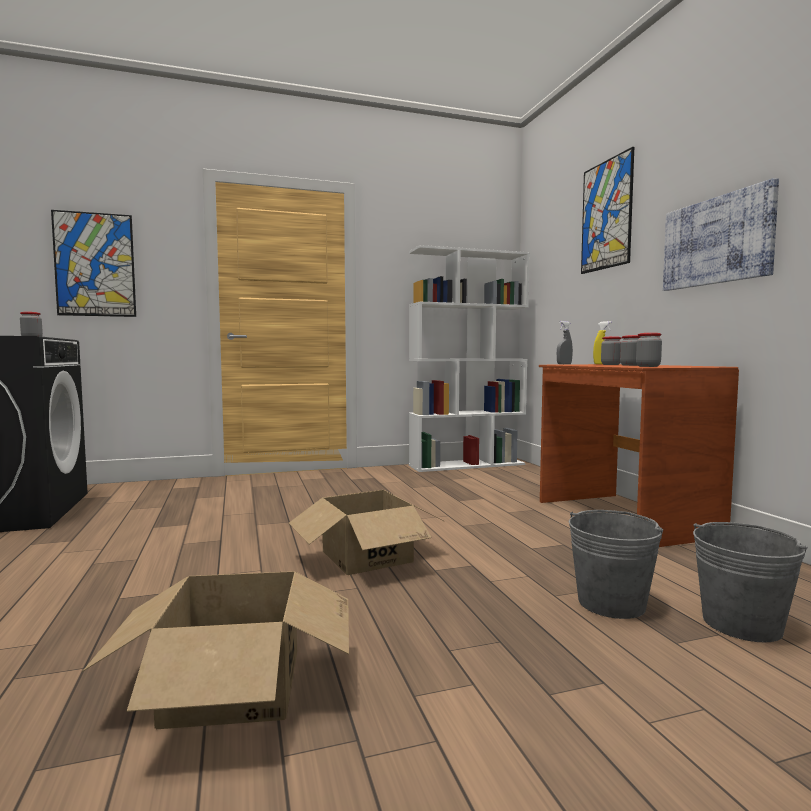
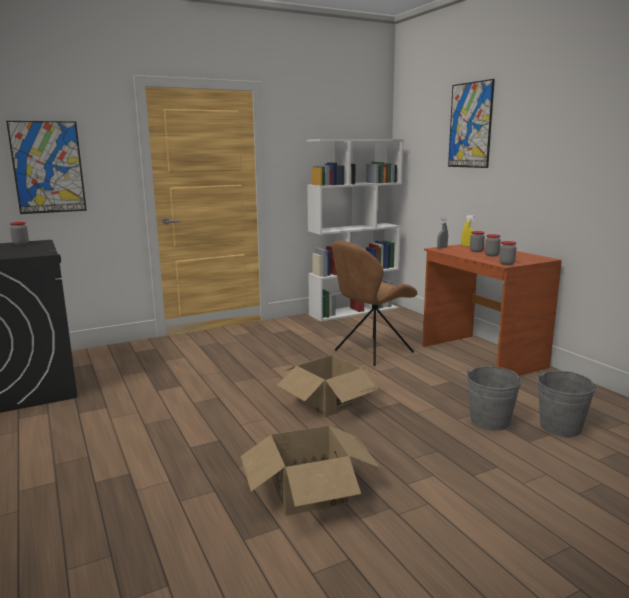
camera: 10 degrees left, 10 degrees up
picture [663,178,779,291] -> none
none -> brown chair [332,241,418,366]

